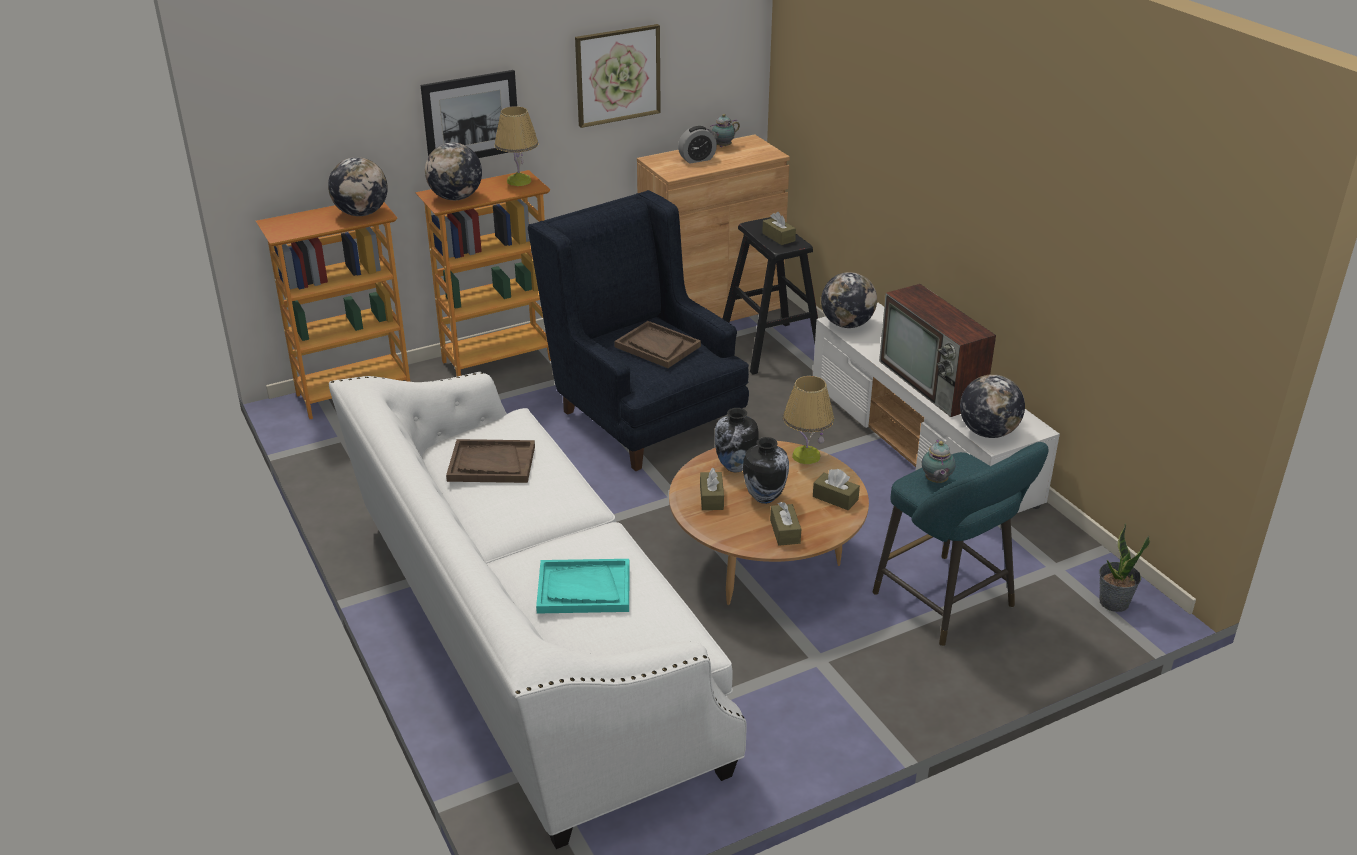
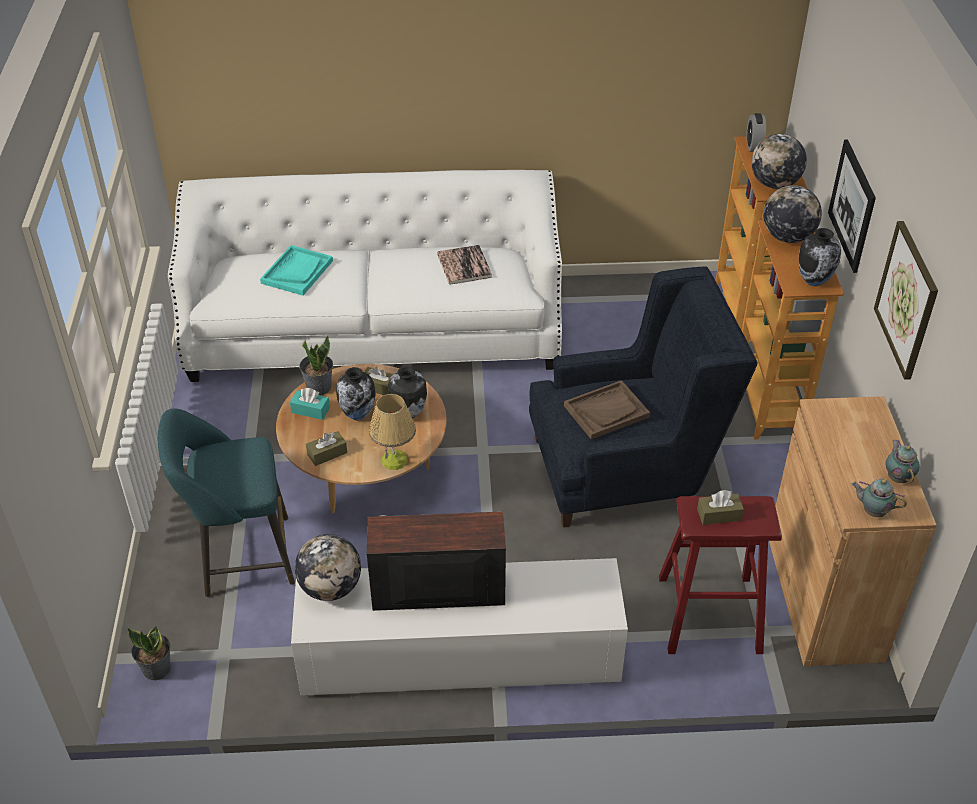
camera: 115 degrees right, 10 degrees up
brown tray [446,439,535,483] -> book [437,245,492,285]
table lamp [495,106,538,186] -> vase [799,228,841,286]
alarm clock [678,126,717,163] -> alarm clock moved to [746,113,766,152]
black stool [722,217,818,375] -> red stool [659,496,782,654]
brown tissue box [770,502,801,546] -> turquoise tissue box [290,388,330,420]
globe [821,272,877,328] -> none
teapot [922,440,956,483] -> teapot moved to [851,479,907,517]
none -> potted plant [299,335,333,395]

